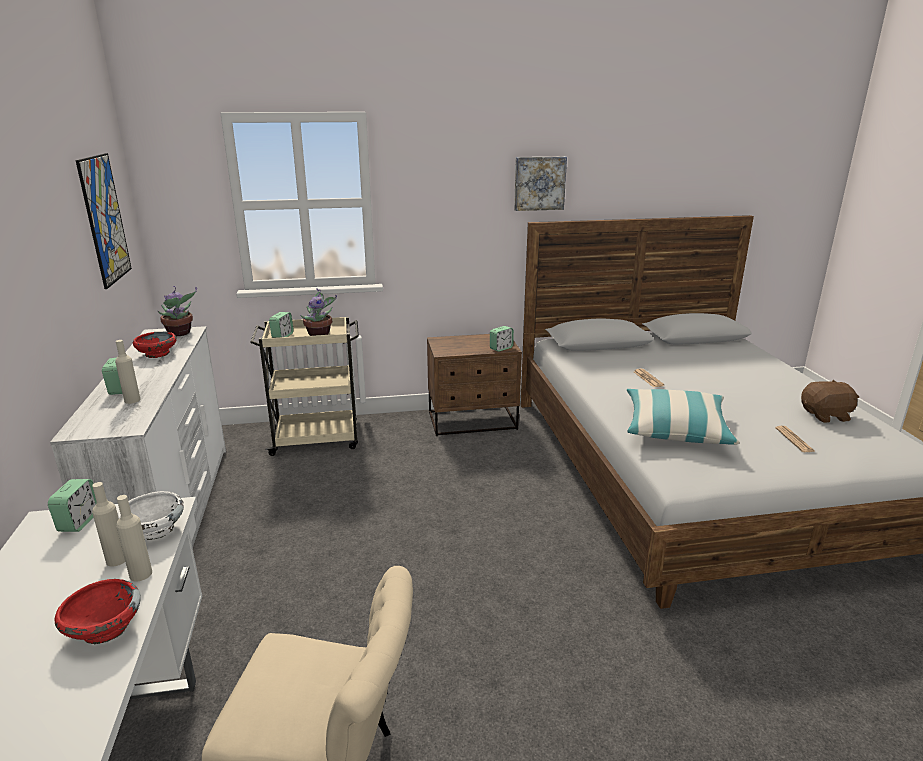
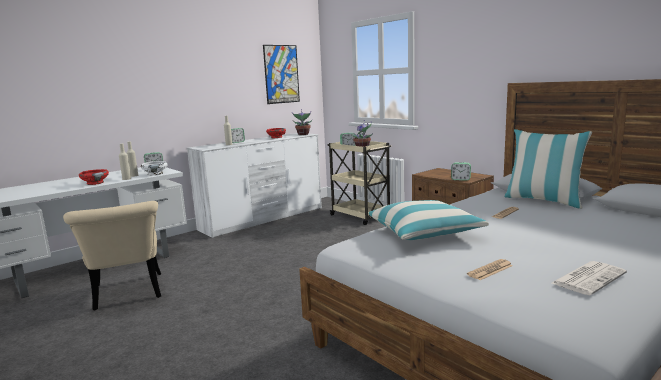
camera: 60 degrees right, 10 degrees down
picture [514,156,567,211] -> none
brown plush toy [801,380,859,423] -> newspaper [552,261,627,295]
none -> pillow [504,129,592,209]

